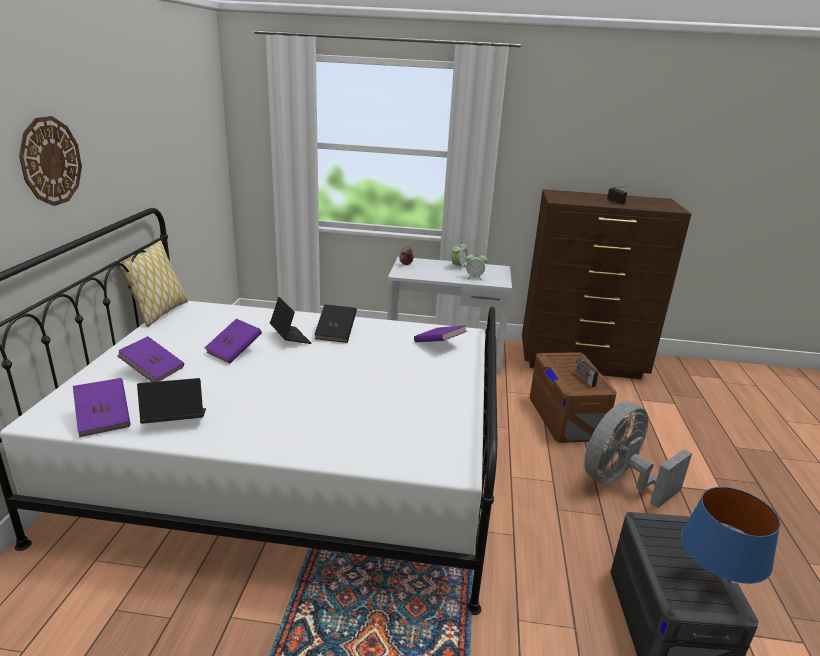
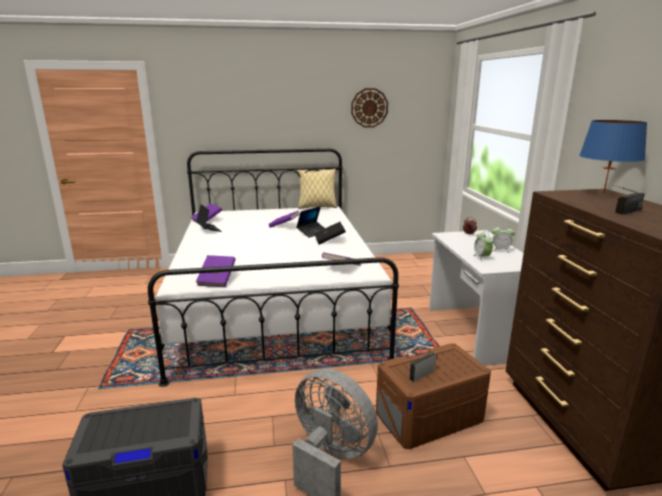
camera: 75 degrees right, 5 degrees down
wall clock [19,116,82,206] -> wall clock moved to [351,88,388,128]
purple book [117,336,184,382] -> purple book moved to [196,255,236,287]
blue table lamp [681,487,780,590] -> blue table lamp moved to [579,120,647,194]

